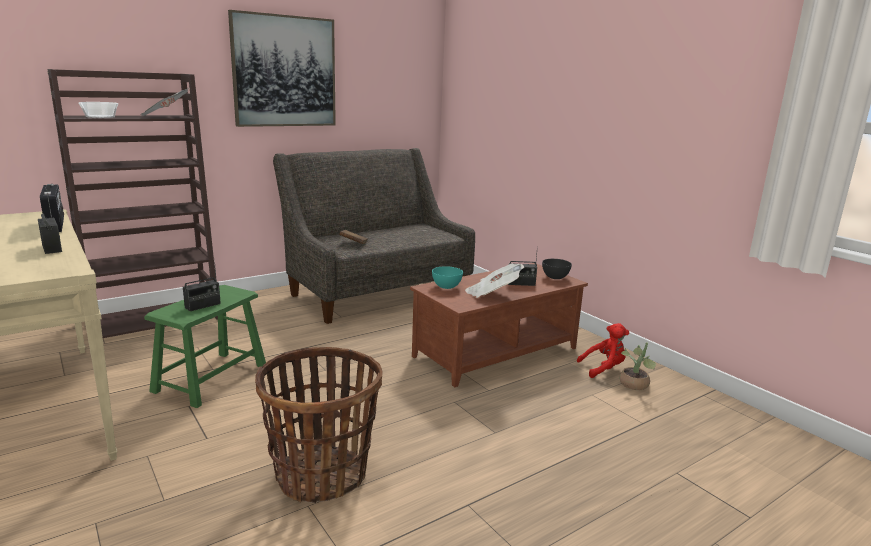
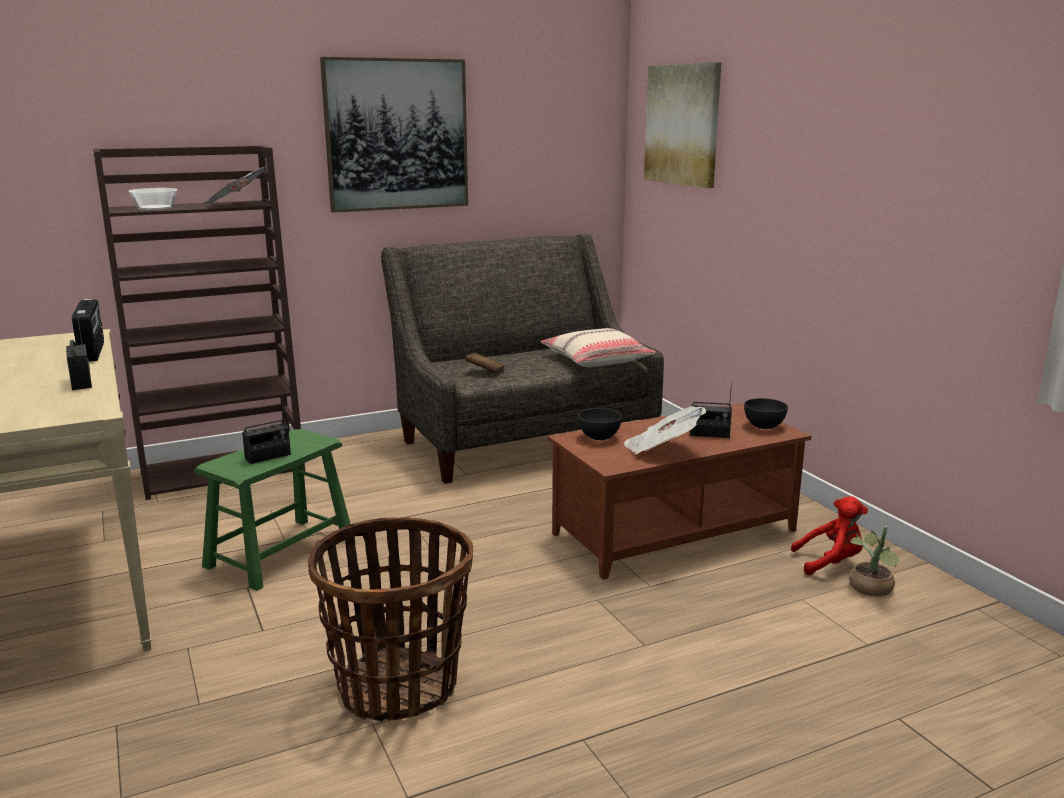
camera: 10 degrees right, 0 degrees up
turquoise bowl [432,266,463,289] -> grey bowl [578,408,622,440]
none -> beige pillow [541,328,656,367]
none -> picture [644,62,721,188]

